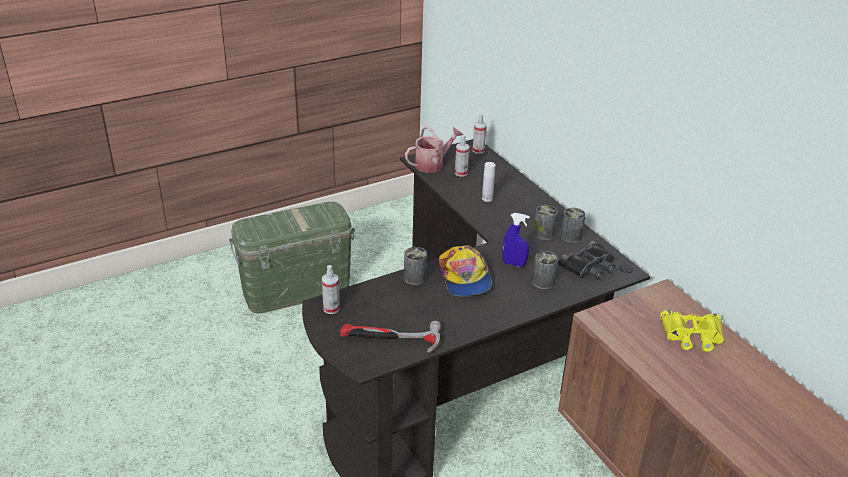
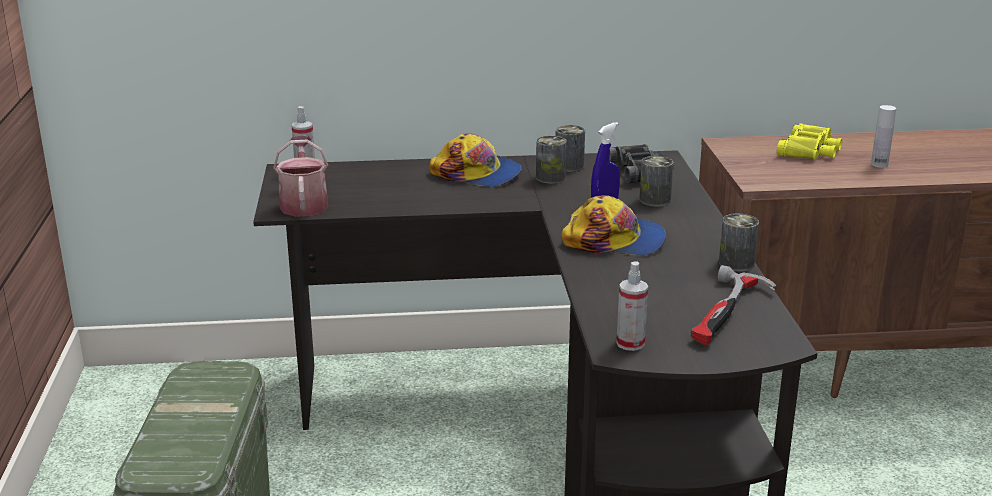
camera: 65 degrees left, 10 degrees down
can [404,247,427,285] -> can moved to [719,214,759,271]
spray bottle [455,135,470,177] -> none
white bottle [482,162,495,202] -> white bottle moved to [871,105,896,168]
none -> cap [429,134,521,187]

